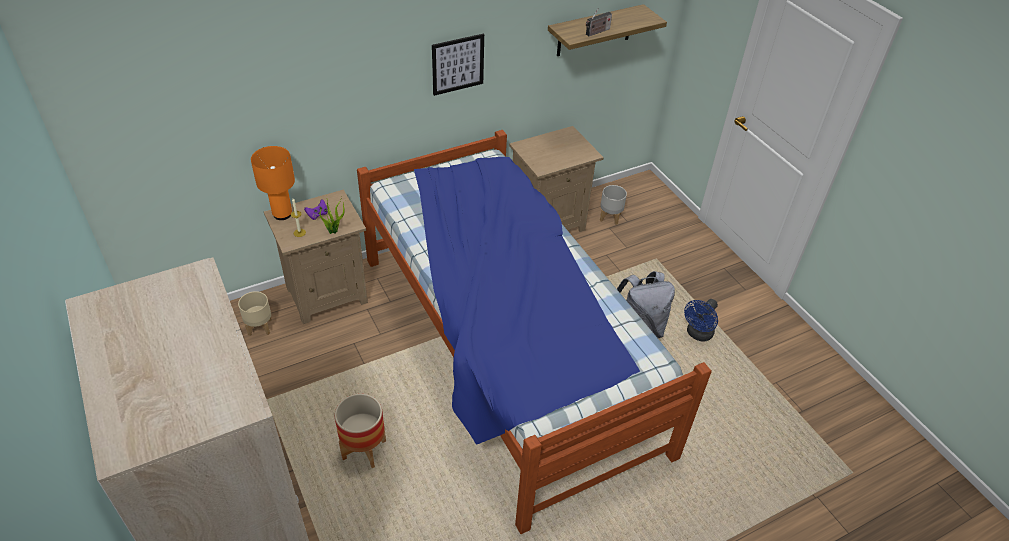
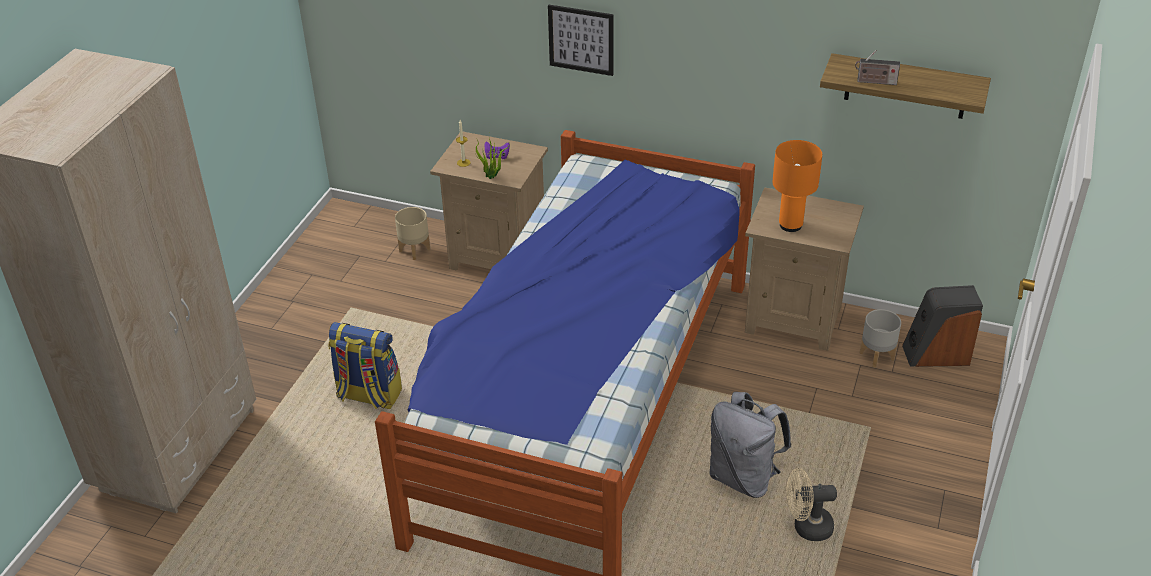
camera: 50 degrees right, 5 degrees down
orange table lamp [251,146,295,220] -> orange table lamp moved to [773,140,822,232]
planter [335,394,386,468] -> backpack [328,322,402,409]
picture [432,34,484,96] -> picture moved to [548,5,614,76]
blue fan [684,299,718,342] -> beige fan [786,468,837,541]
none -> speaker [902,285,983,367]

